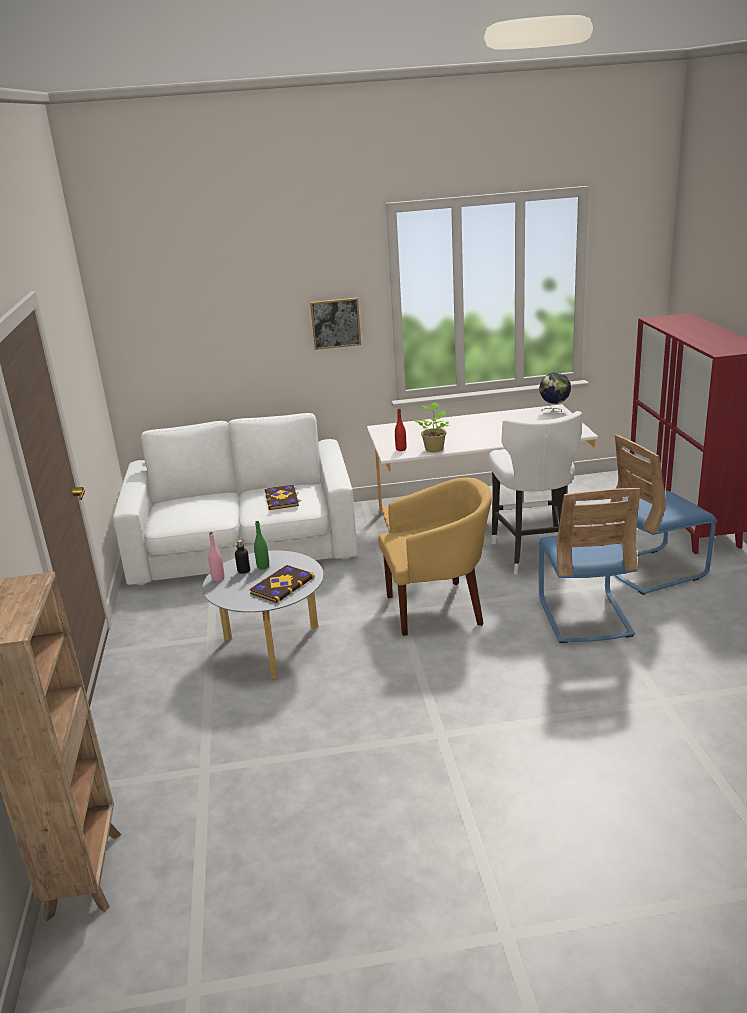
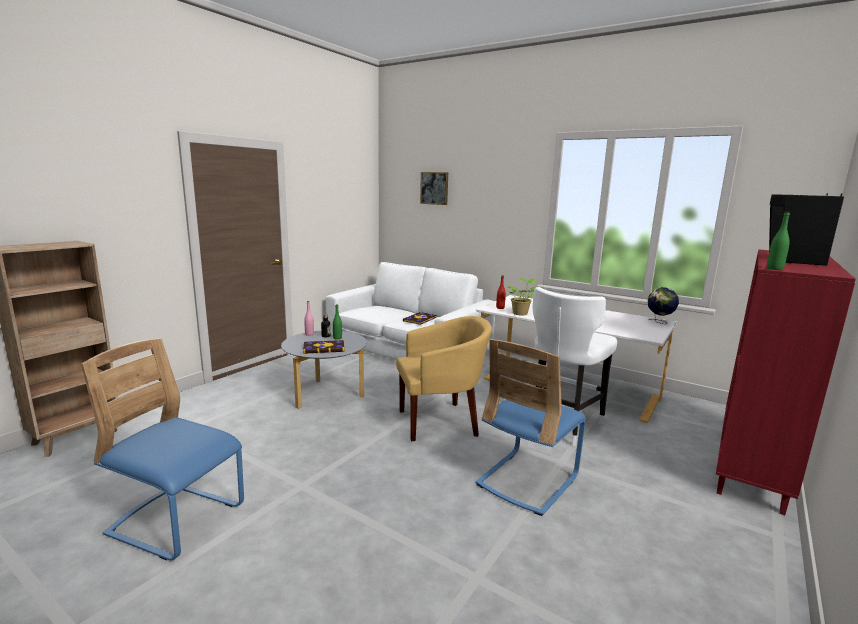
camera: 40 degrees right, 10 degrees down
picture [310,298,361,350] -> picture moved to [420,172,448,205]
yellow armchair [378,478,492,636] -> yellow armchair turned 45 degrees counterclockwise [396,316,492,441]
blue chair [610,435,717,595] -> blue chair moved to [81,338,244,561]
none -> green bottle [767,212,790,270]
none -> black speaker [769,193,844,266]

